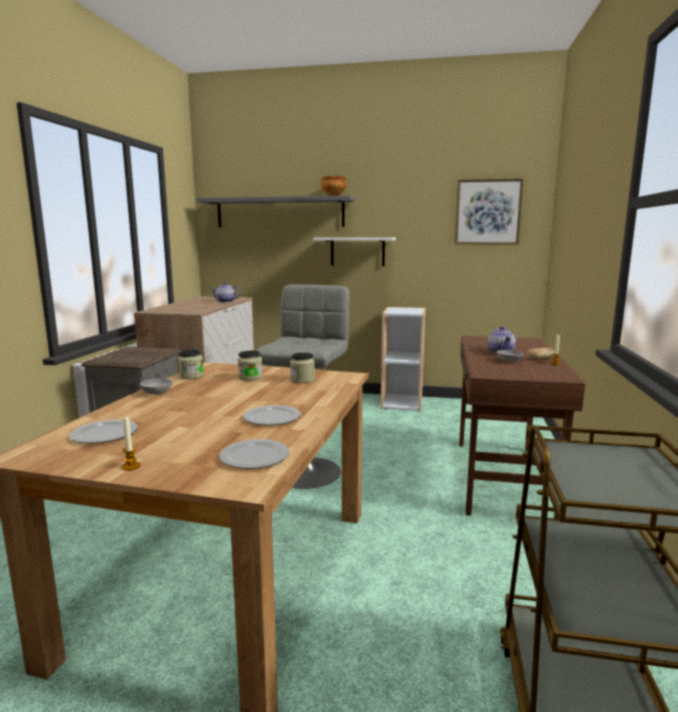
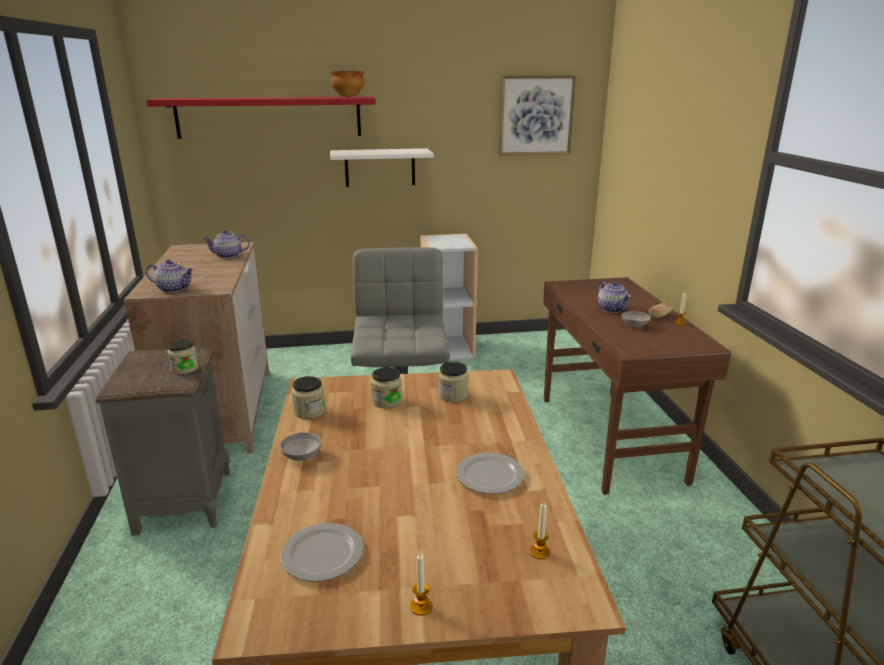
camera: 20 degrees left, 10 degrees up
grey shelf [197,195,355,227] -> red shelf [146,97,376,139]
plate [219,439,290,469] -> candle [530,503,550,560]
none -> teapot [146,259,194,293]
none -> jar [167,339,198,374]

